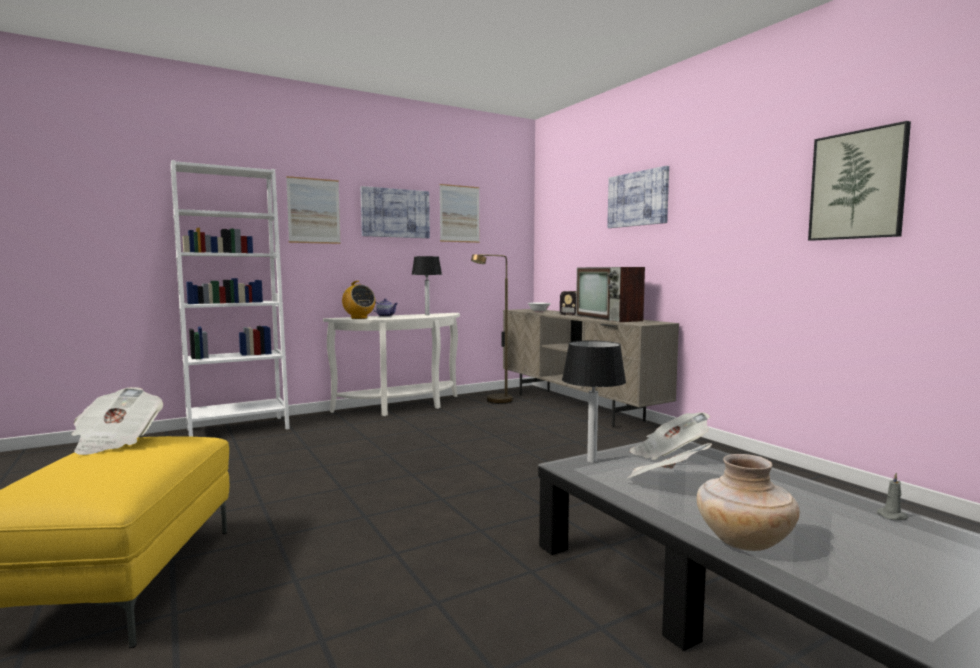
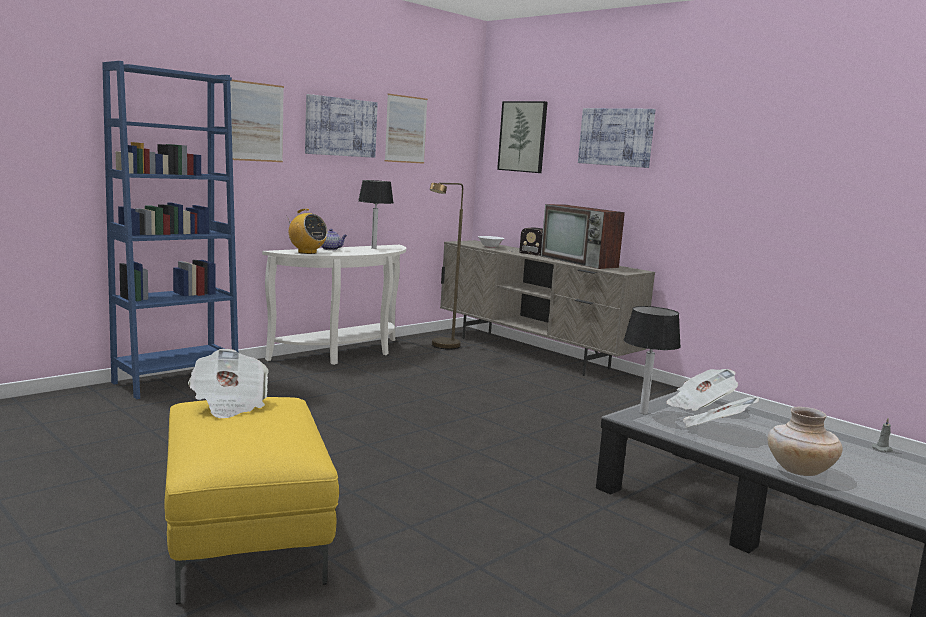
camera: 15 degrees left, 5 degrees up
white bookcase [170,160,290,437] -> blue bookcase [102,61,238,399]
picture [808,121,911,241] -> picture moved to [497,101,548,173]

